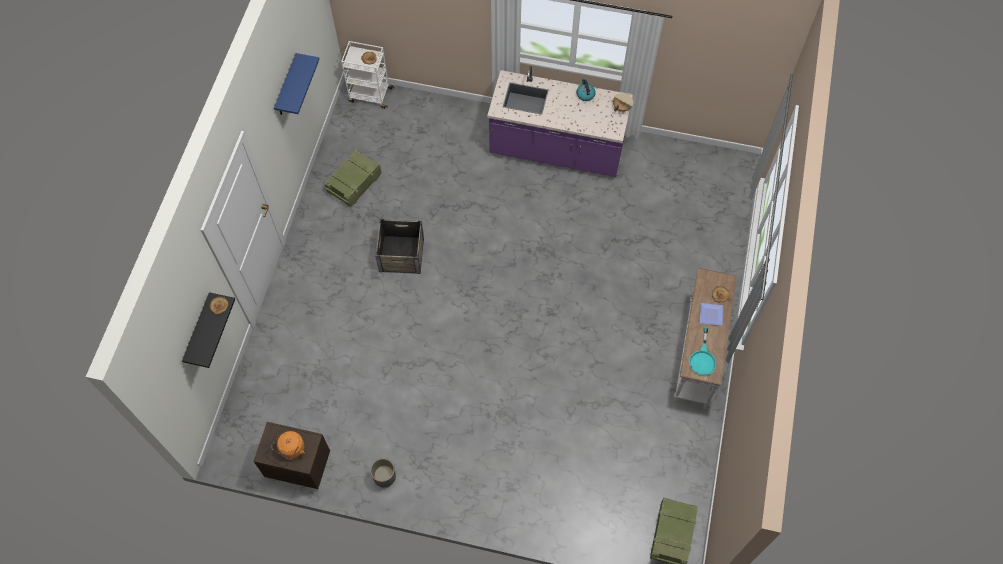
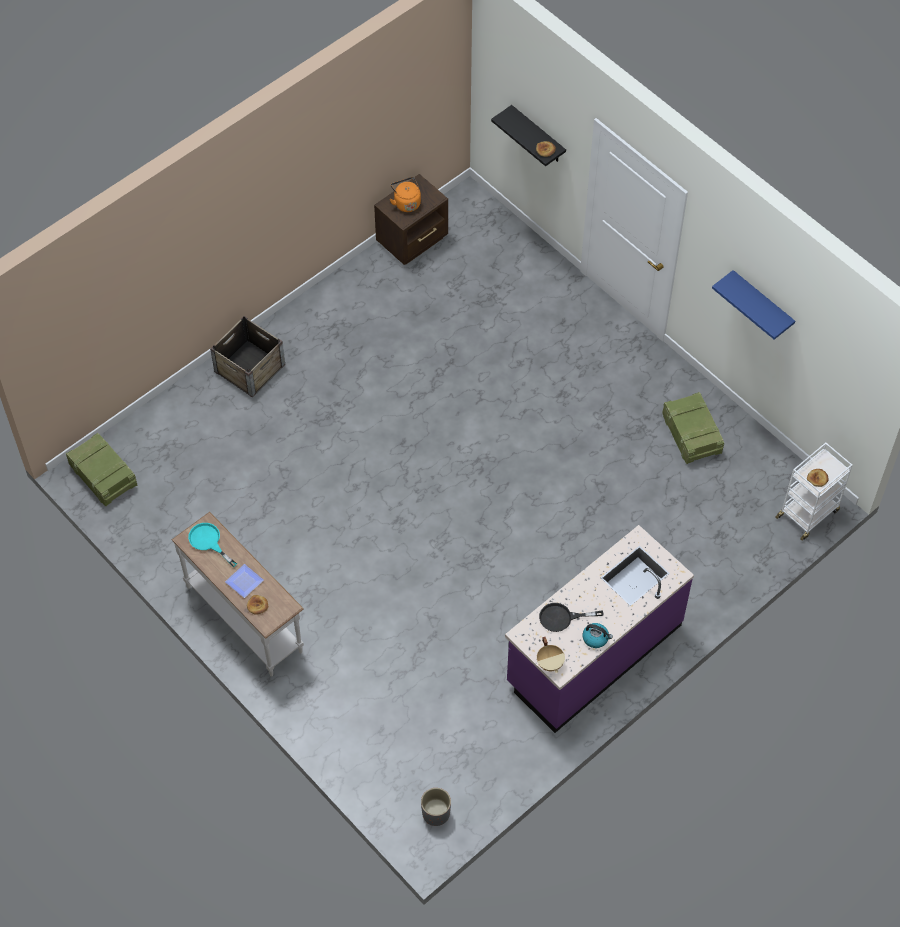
camera: 125 degrees right, 5 degrees down
grey planter [370,458,396,488] -> grey planter moved to [421,788,451,826]
crate [375,219,424,274] -> crate moved to [210,316,285,397]
none -> black frying pan [539,603,603,632]

